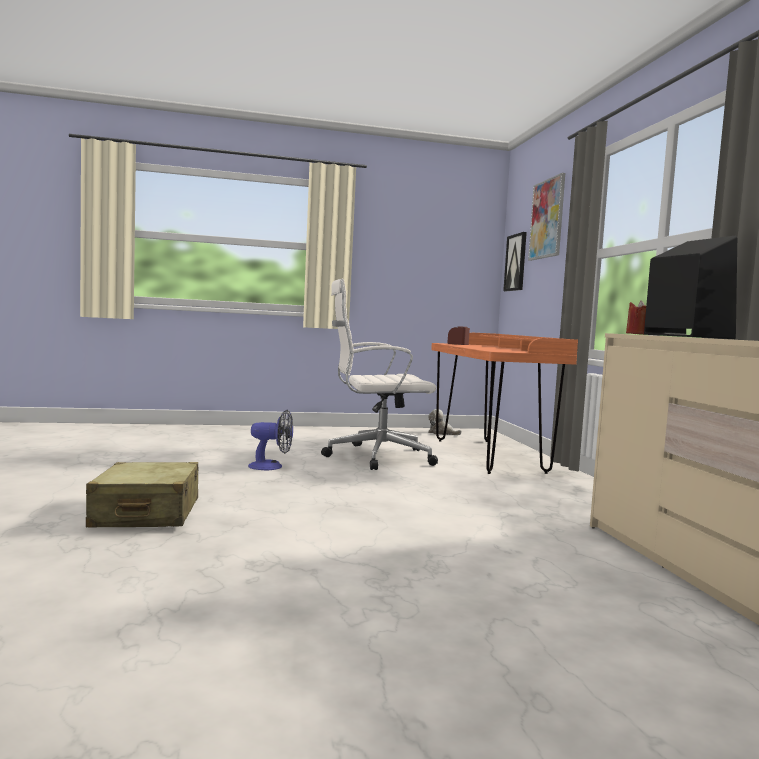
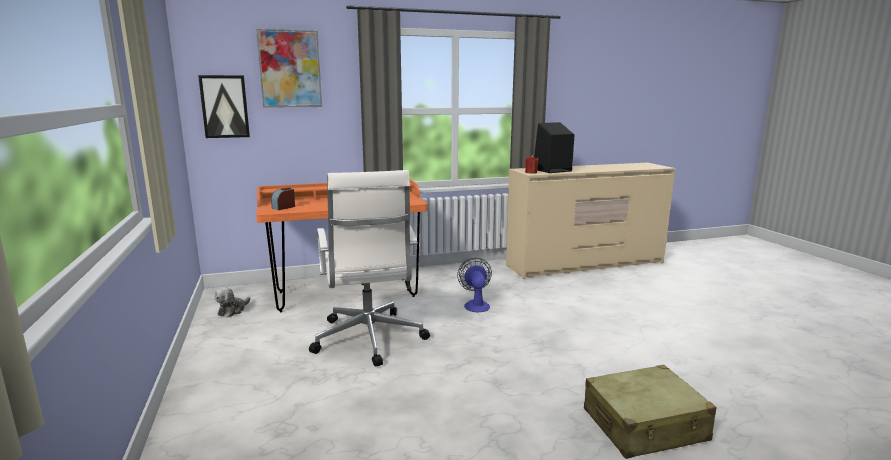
camera: 95 degrees left, 10 degrees up
fan [248,410,293,470] -> fan moved to [457,258,492,312]

